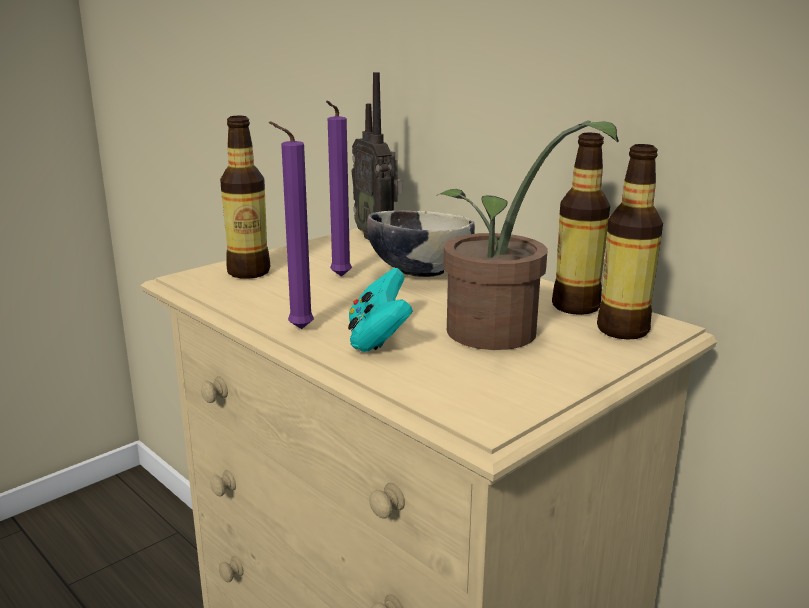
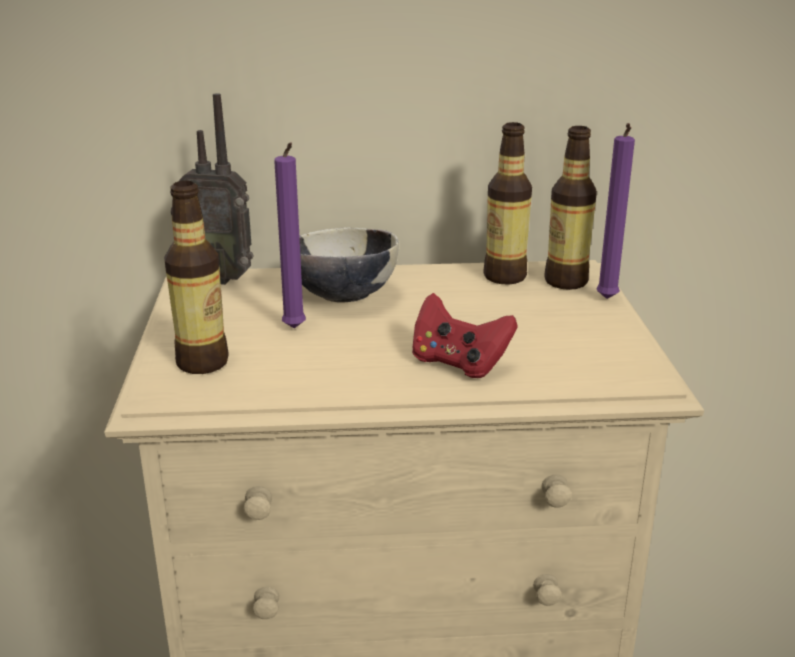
camera: 50 degrees left, 5 degrees up
purple candle [269,122,314,329] -> purple candle moved to [596,123,635,299]
turquoise game controller [348,268,413,352] -> red game controller [412,293,518,378]
potted plant [436,120,619,350] -> none

